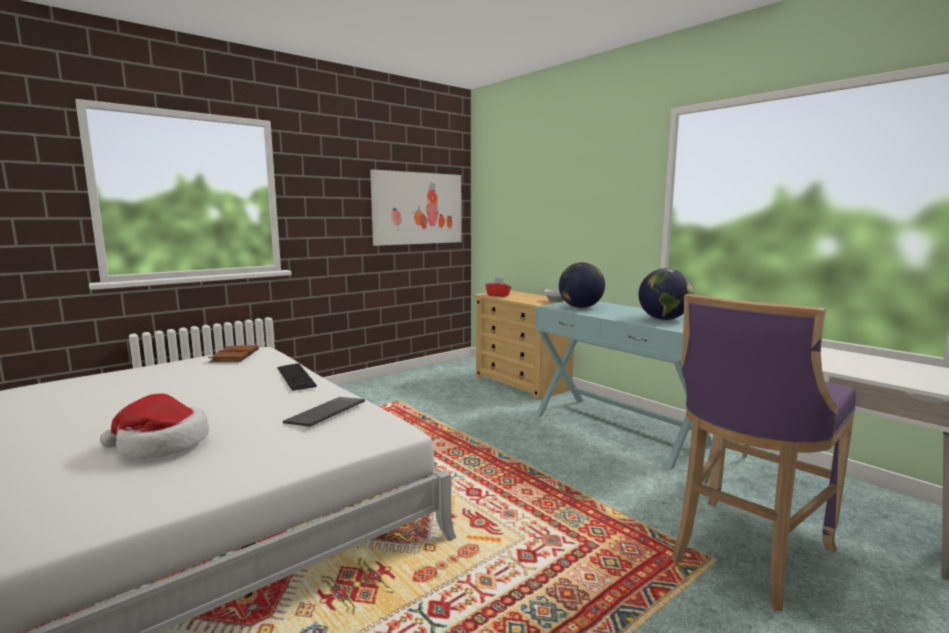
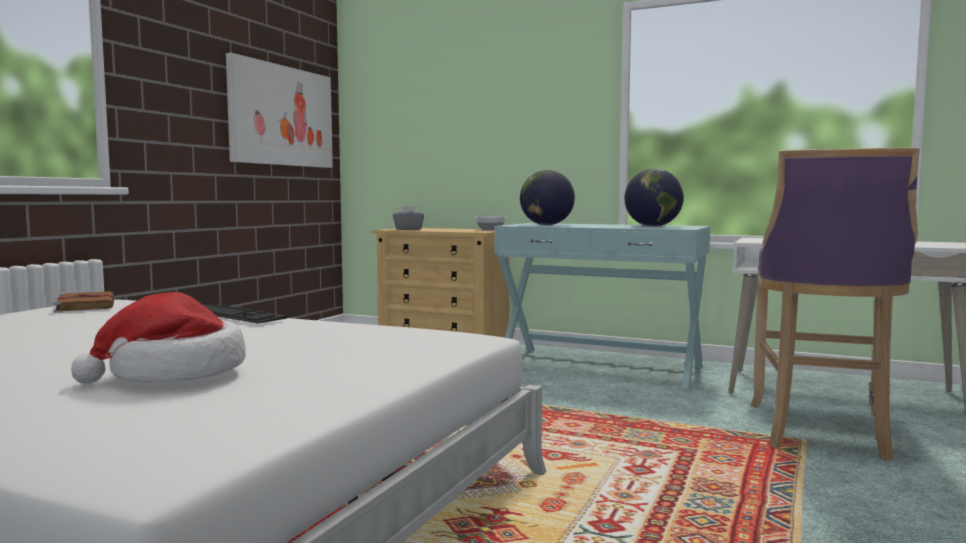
camera: 25 degrees left, 5 degrees down
keyboard [283,397,365,427] -> none
red tissue box [486,277,511,297] -> grey tissue box [393,206,424,230]

